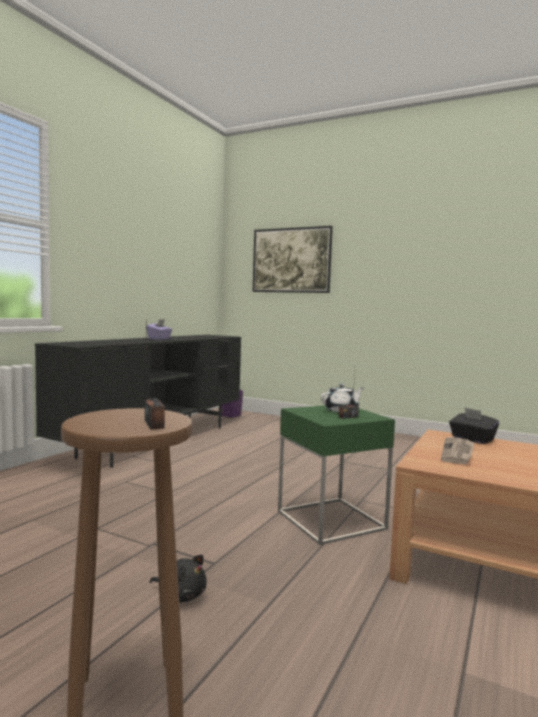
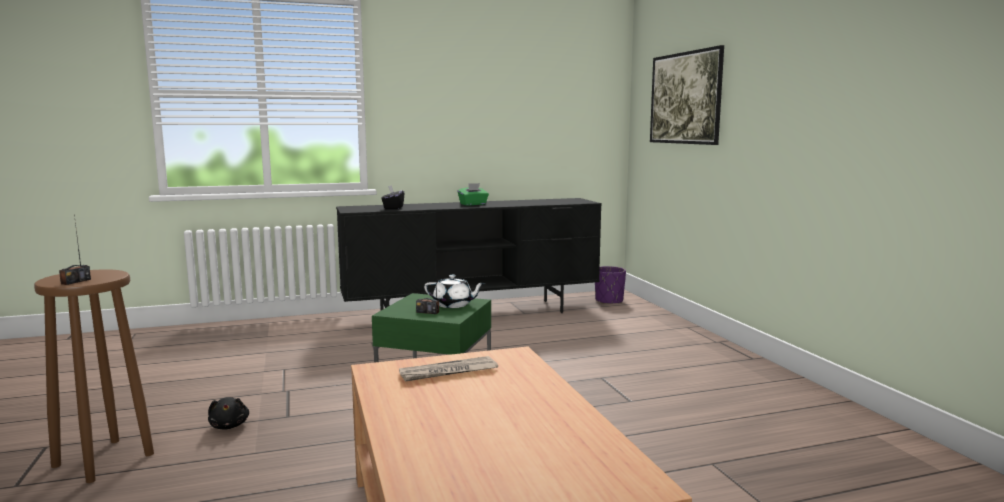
camera: 45 degrees right, 5 degrees up
purple tissue box [147,319,172,340] -> green tissue box [458,183,489,206]
black tissue box [449,407,499,444] -> black tissue box moved to [381,185,404,209]

